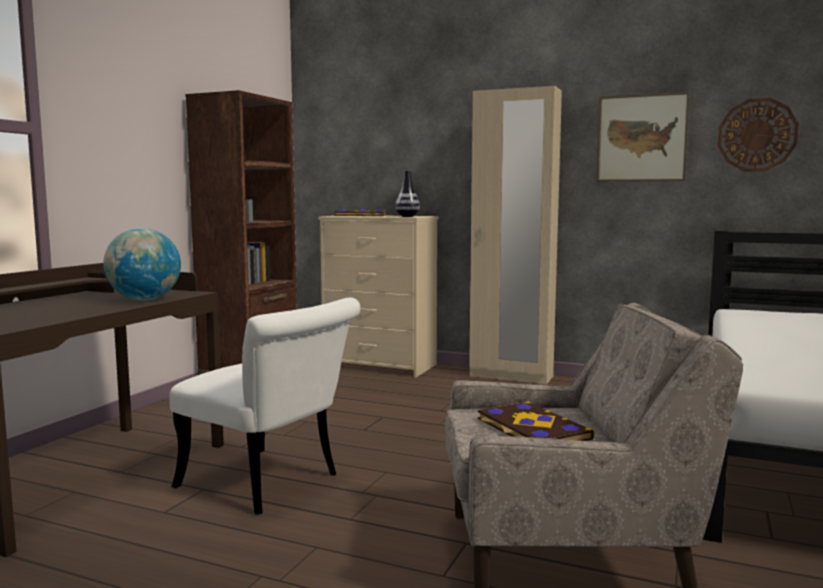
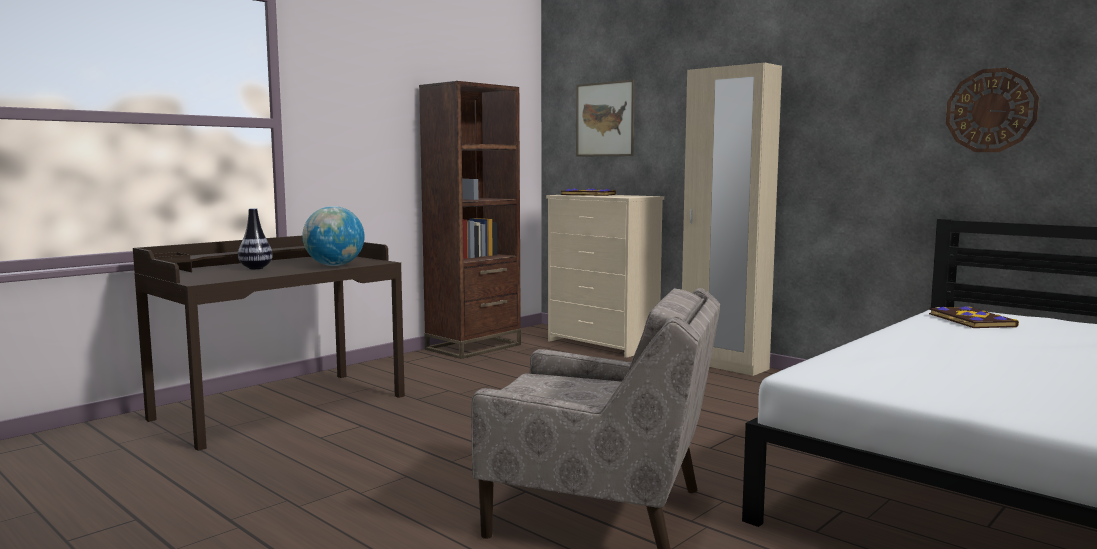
camera: 20 degrees right, 0 degrees up
white chair [169,298,361,514] -> none
vase [395,170,420,217] -> vase moved to [238,208,273,269]
book [478,401,594,441] -> book moved to [929,306,1019,328]
picture [596,92,690,182] -> picture moved to [576,80,635,157]

